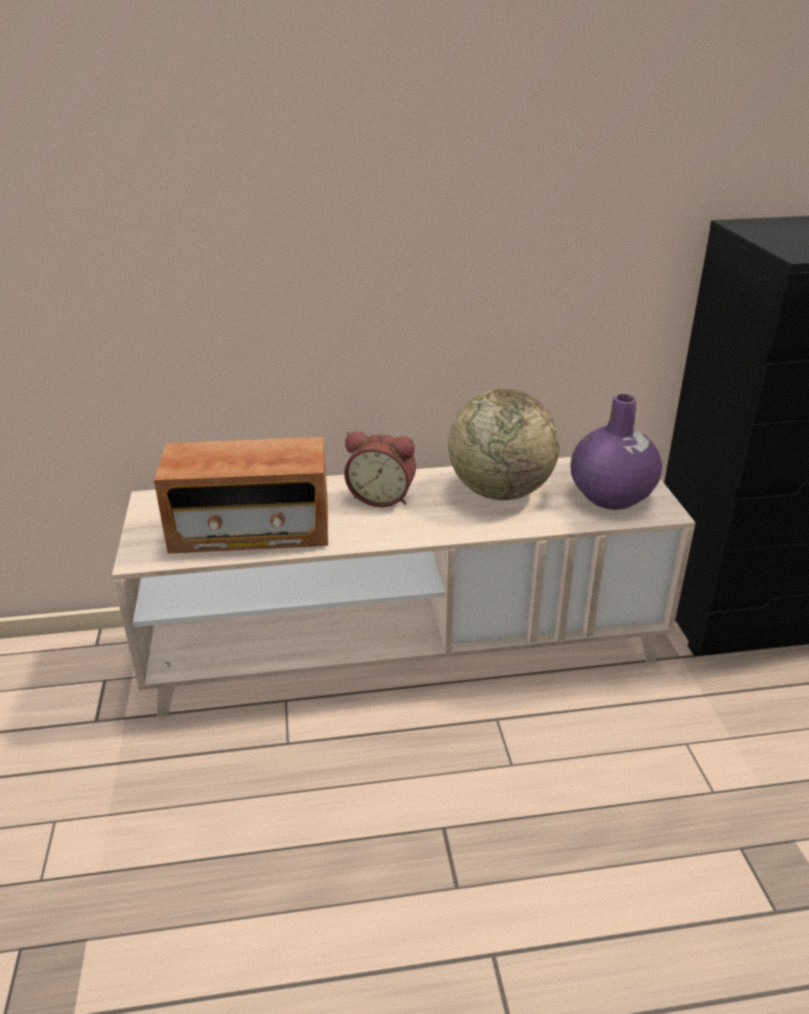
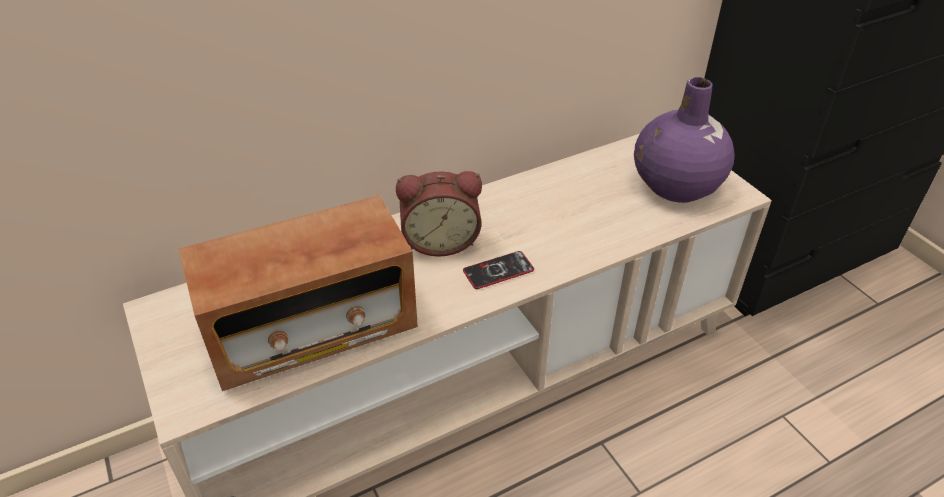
camera: 20 degrees left, 10 degrees up
globe [448,388,560,500] -> none
none -> phone [463,251,534,289]

